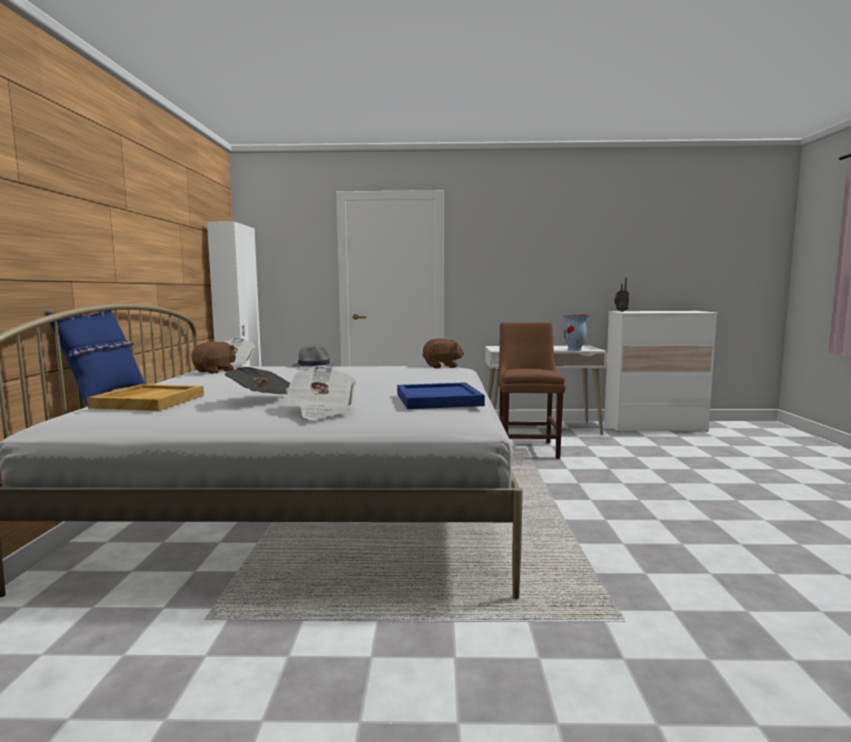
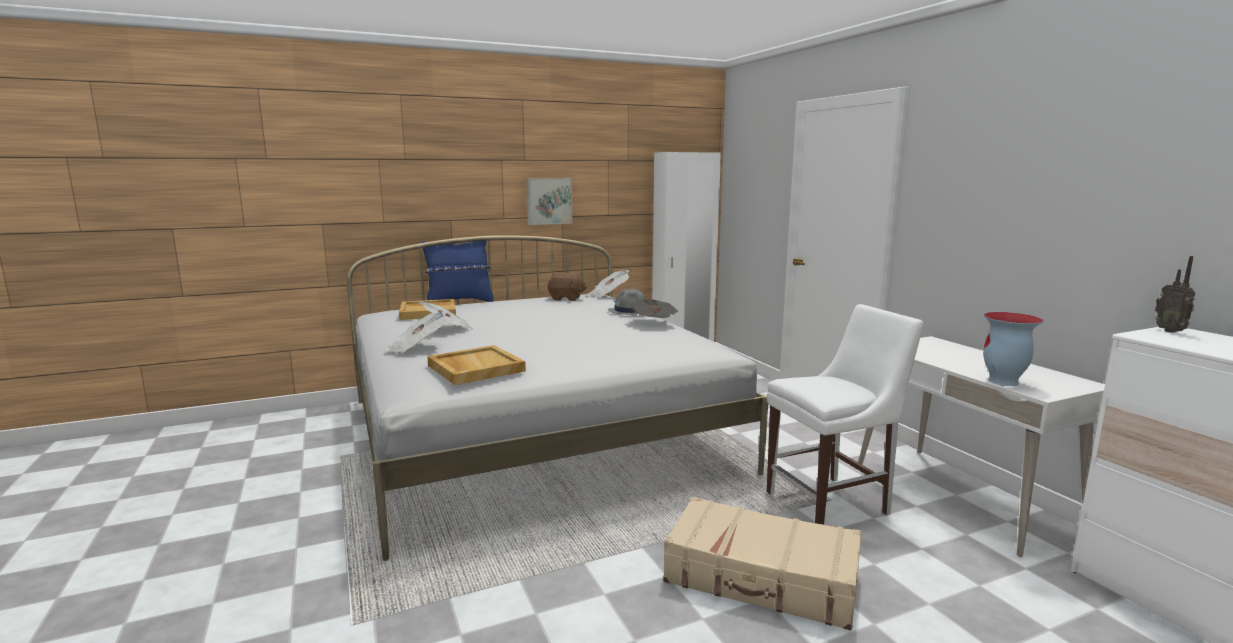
camera: 65 degrees right, 5 degrees up
blue tray [397,382,485,409] -> beige tray [427,345,526,385]
brown plush toy [422,338,464,368] -> none
brown chair [498,322,566,459] -> white chair [767,304,924,525]
none -> picture [526,178,572,225]
none -> newspaper [629,300,678,318]
none -> beige suitcase [663,497,862,631]

